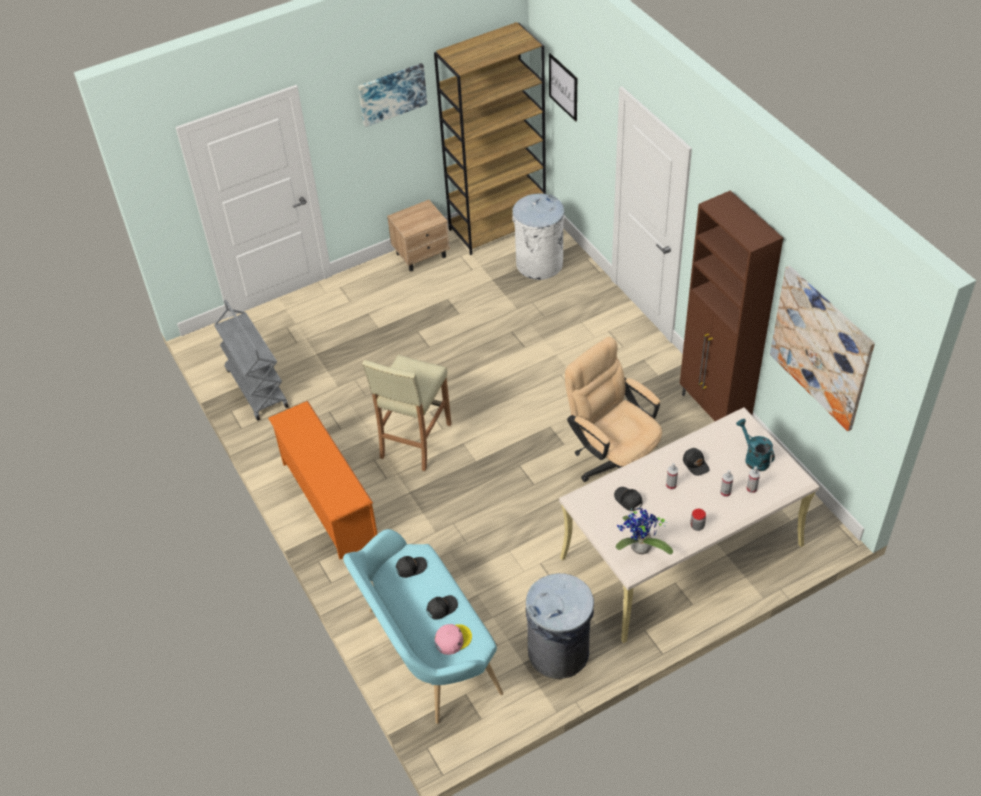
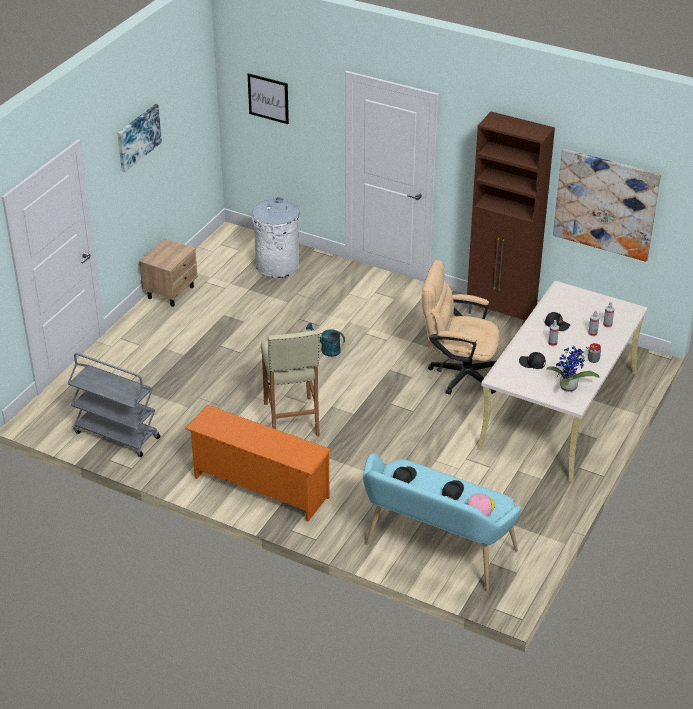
camera: 35 degrees left, 10 degrees down
brown bookcase [434,22,546,255] -> none
grey trash can [526,573,594,679] -> none
turquoise watering can [736,419,775,471] -> turquoise watering can moved to [306,323,345,357]

